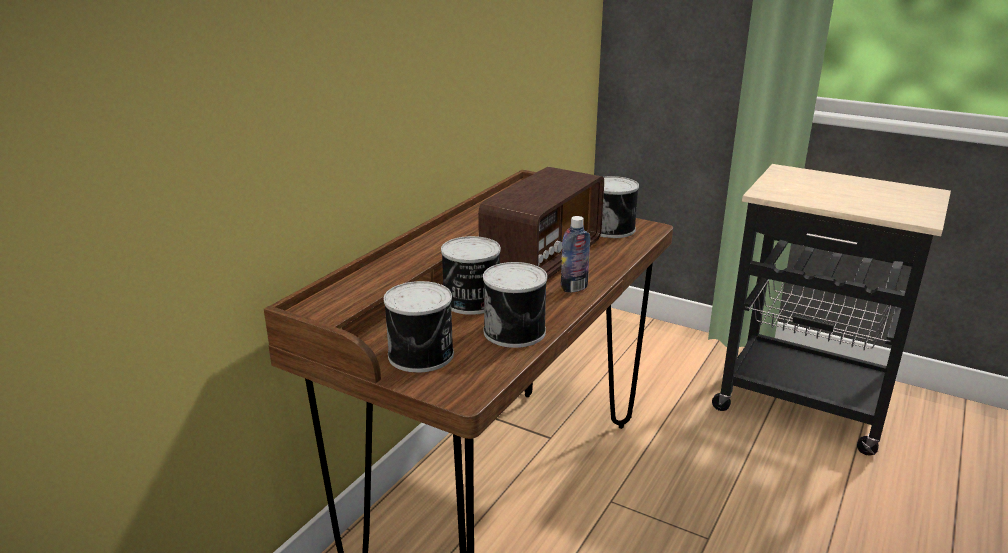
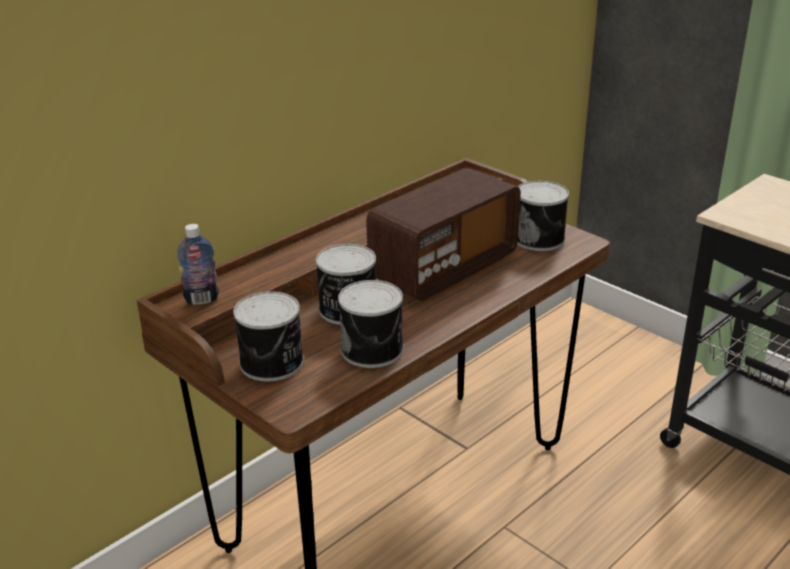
camera: 15 degrees right, 5 degrees up
bottle [561,216,590,292] -> bottle moved to [177,224,219,305]

